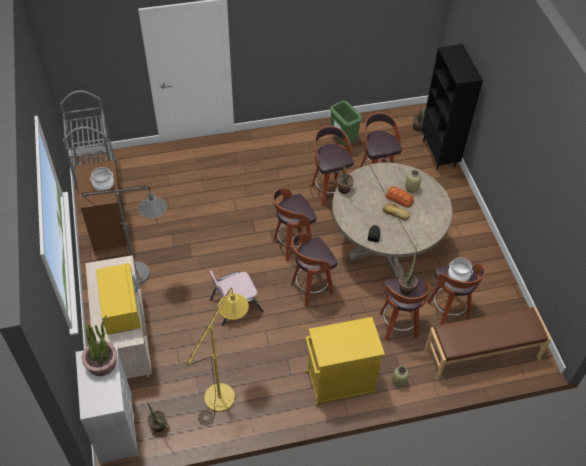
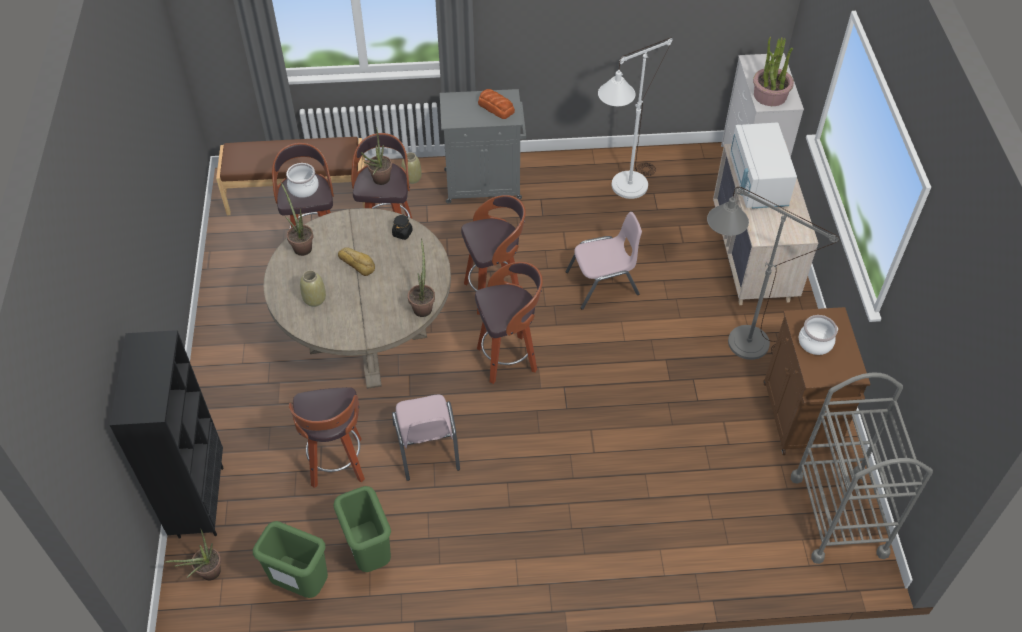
camera: 170 degrees left, 0 degrees up
yellow microwave [96,263,141,335] -> white microwave [730,122,797,209]
potted plant [147,402,168,432] -> potted plant moved to [281,182,313,256]
yellow floor lamp [187,288,249,425] -> white floor lamp [598,38,673,199]
yellow cabinet [306,317,385,406] -> grey cabinet [440,89,526,204]
stool [311,126,354,206] -> pink chair [392,395,460,481]
bread [386,186,414,208] -> bread moved to [478,89,515,119]
none -> green trash can [253,521,328,598]

